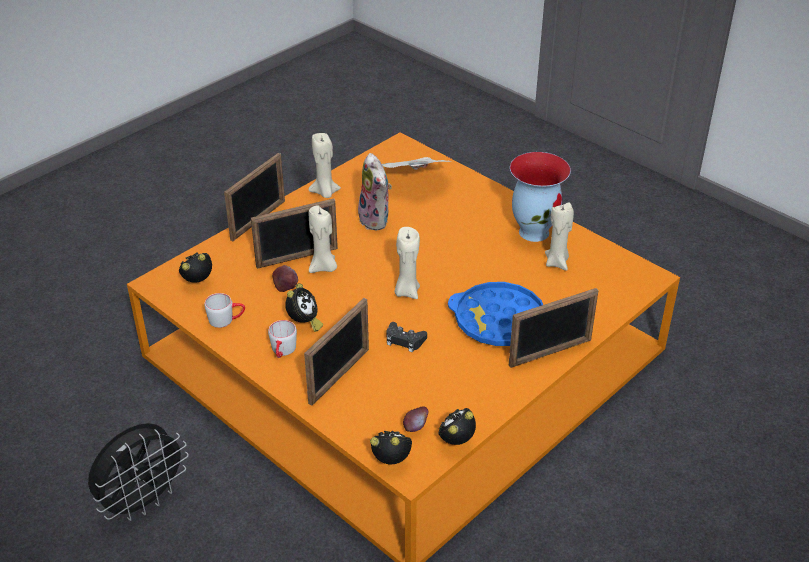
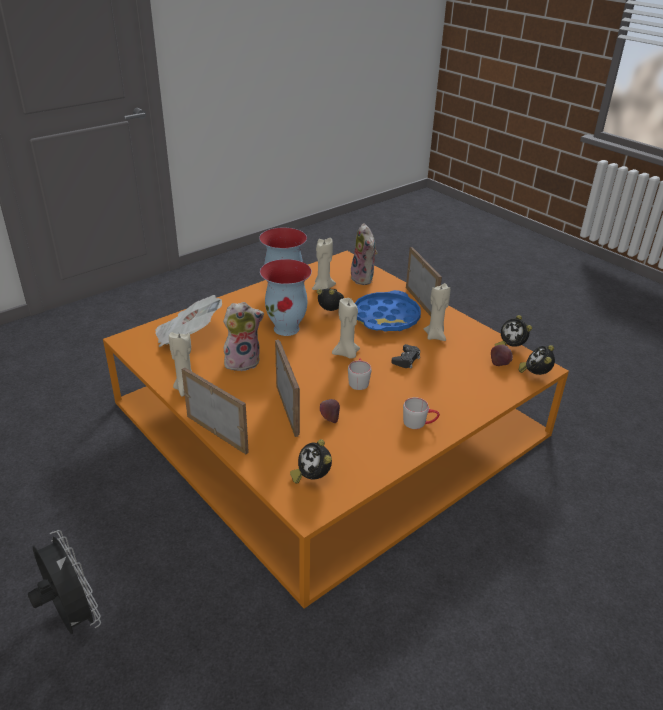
camera: 85 degrees left, 5 degrees down
black fan [88,423,189,521] -> black fan moved to [28,530,101,634]
grey mug [204,293,245,328] -> grey mug moved to [348,358,371,390]
alarm clock [285,283,323,332] -> alarm clock moved to [317,288,344,311]
picture frame [304,298,369,406] -> none
beige candle [309,205,337,273] -> beige candle moved to [424,283,450,341]
none -> vase [260,259,312,336]
none -> plush toy [351,223,378,285]

